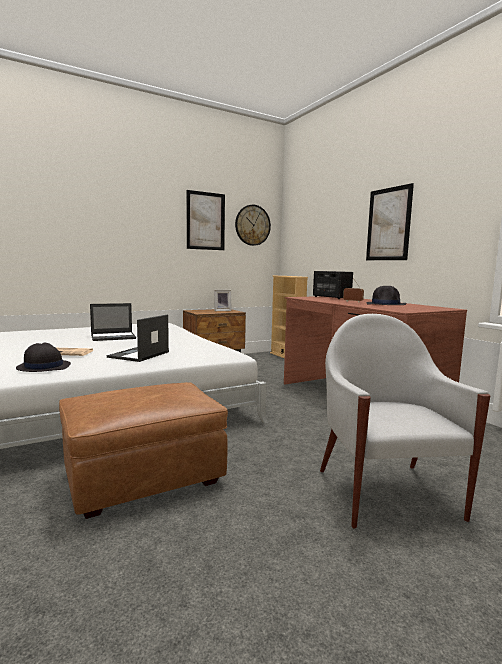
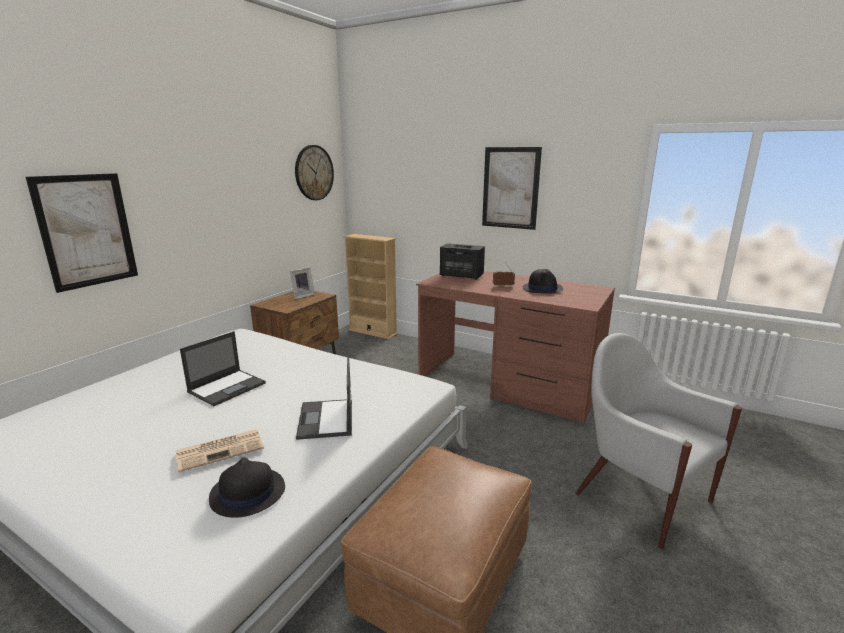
camera: 30 degrees left, 10 degrees up
picture [186,190,225,250] -> picture moved to [26,173,138,293]

